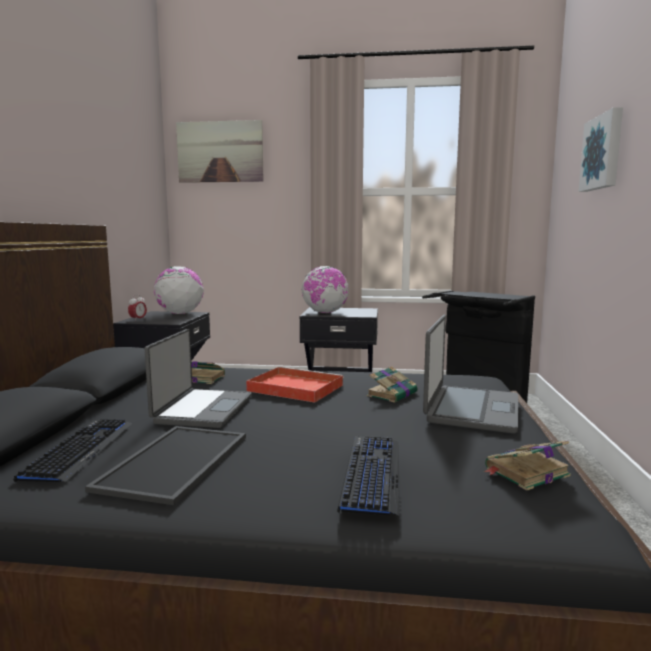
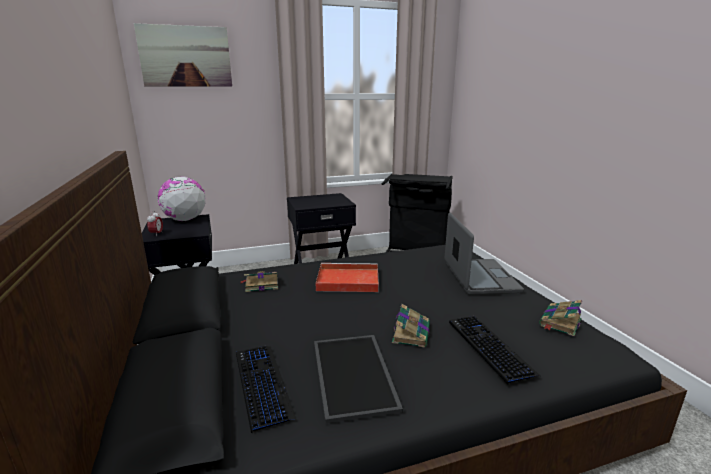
camera: 25 degrees left, 10 degrees up
laptop [145,329,251,428] -> none
globe [302,266,349,313] -> none
book [366,366,417,403] -> book moved to [392,304,430,348]
picture [579,107,623,192] -> none

